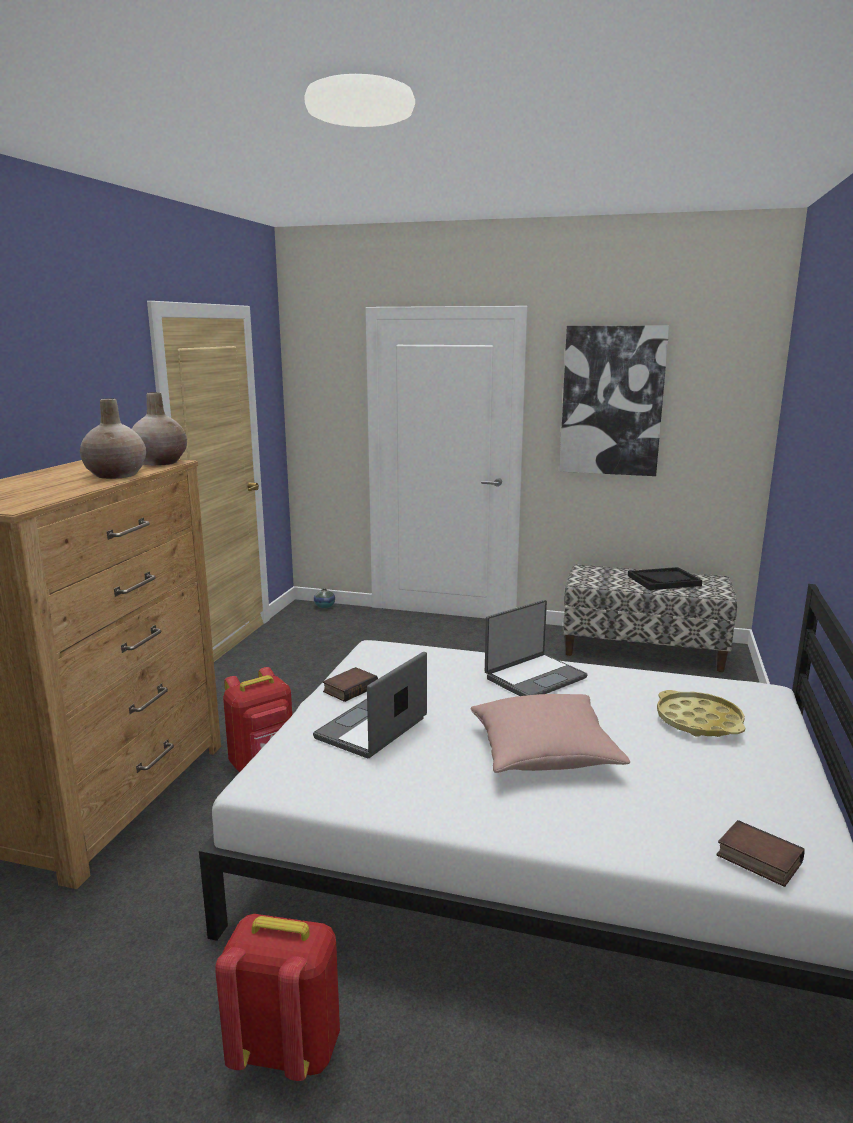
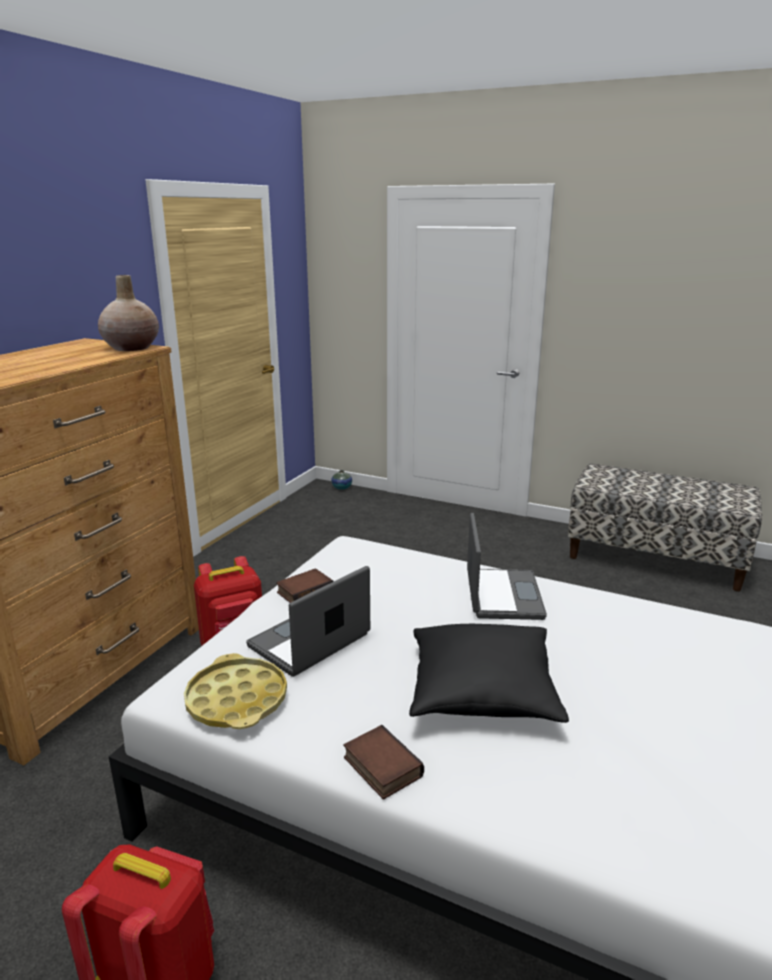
camera: 10 degrees right, 5 degrees up
beige vase [80,398,146,479] -> none
pink pillow [471,694,630,773] -> black pillow [409,624,569,723]
laptop [485,600,588,696] -> laptop turned 60 degrees counterclockwise [467,513,547,620]
picture [559,326,669,476] -> none
black tray [628,567,702,590] -> none
yellow tray [657,690,746,737] -> yellow tray moved to [184,653,287,729]
book [717,820,805,887] -> book moved to [344,725,424,799]

